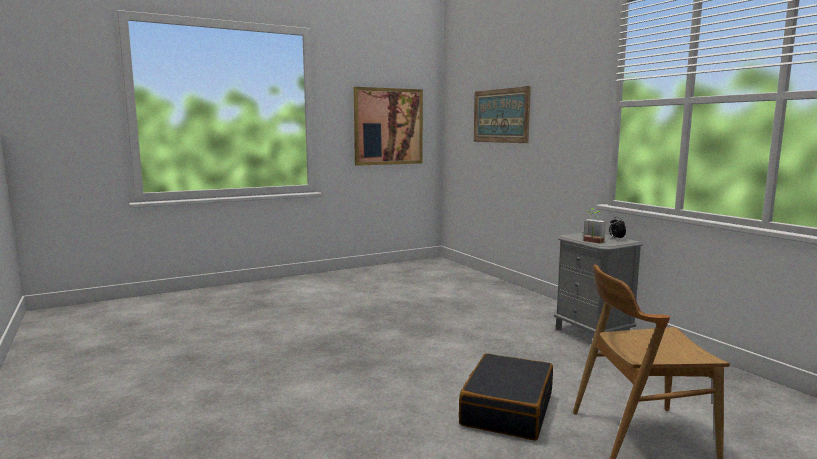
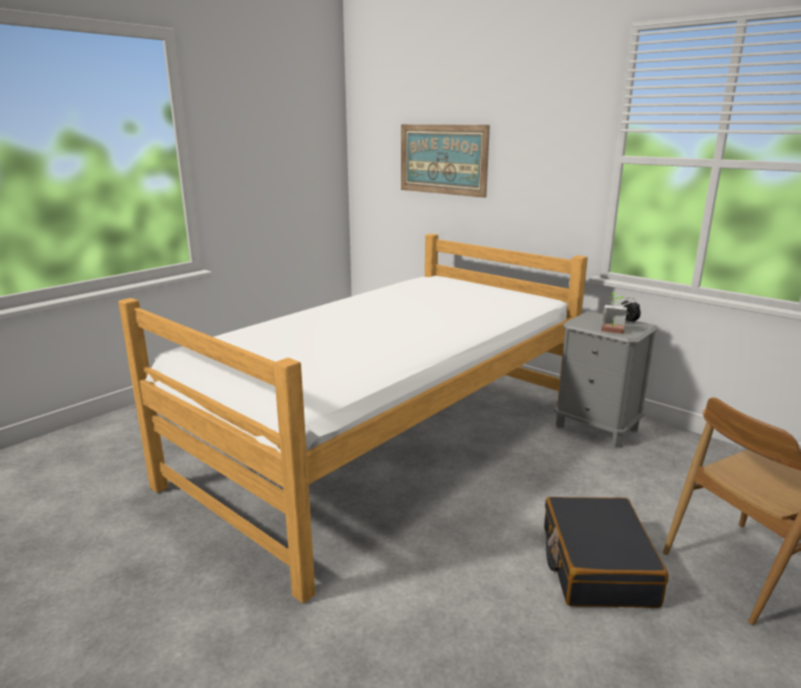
camera: 20 degrees left, 10 degrees up
picture [354,87,423,166] -> none
none -> bed [118,234,588,604]

